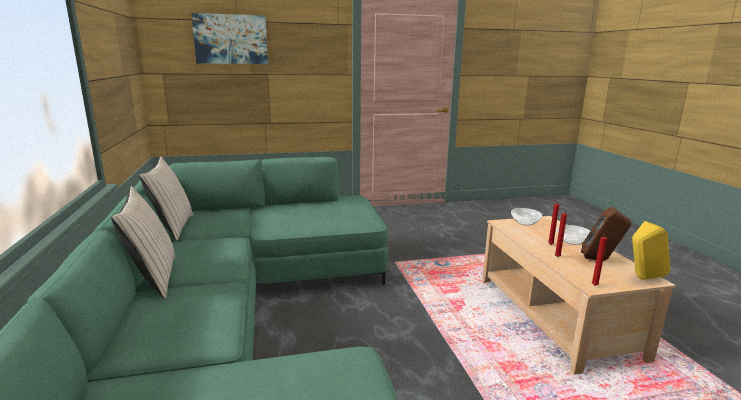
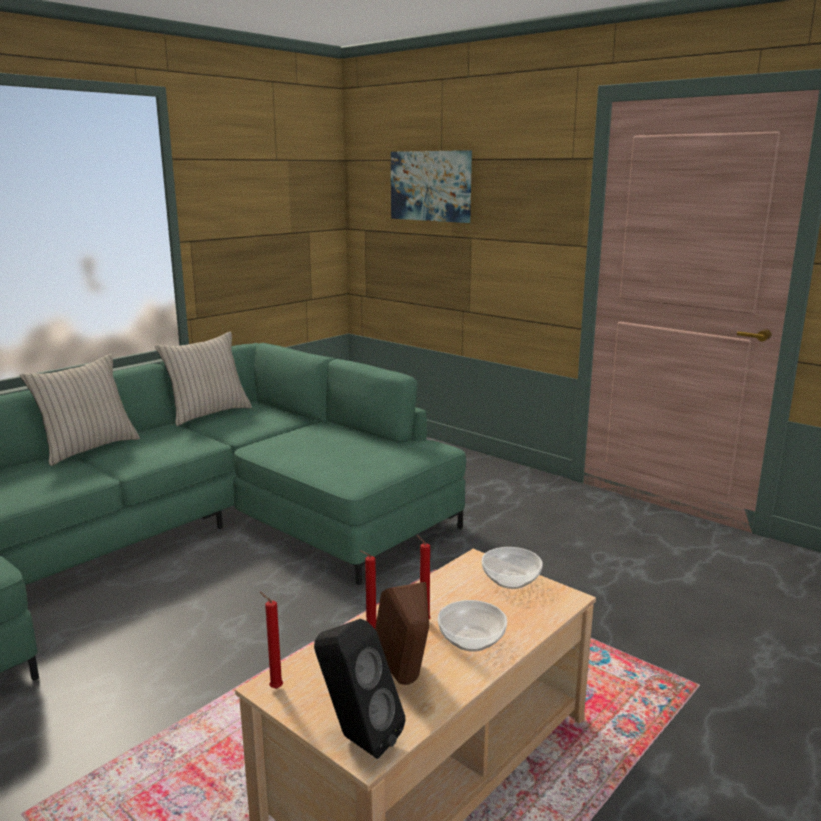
camera: 55 degrees right, 0 degrees up
yellow speaker [632,221,670,280] -> black speaker [314,619,406,759]

